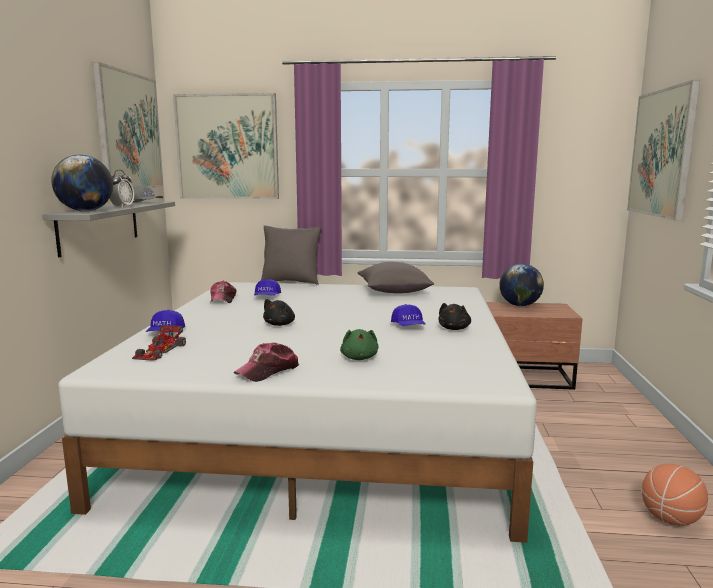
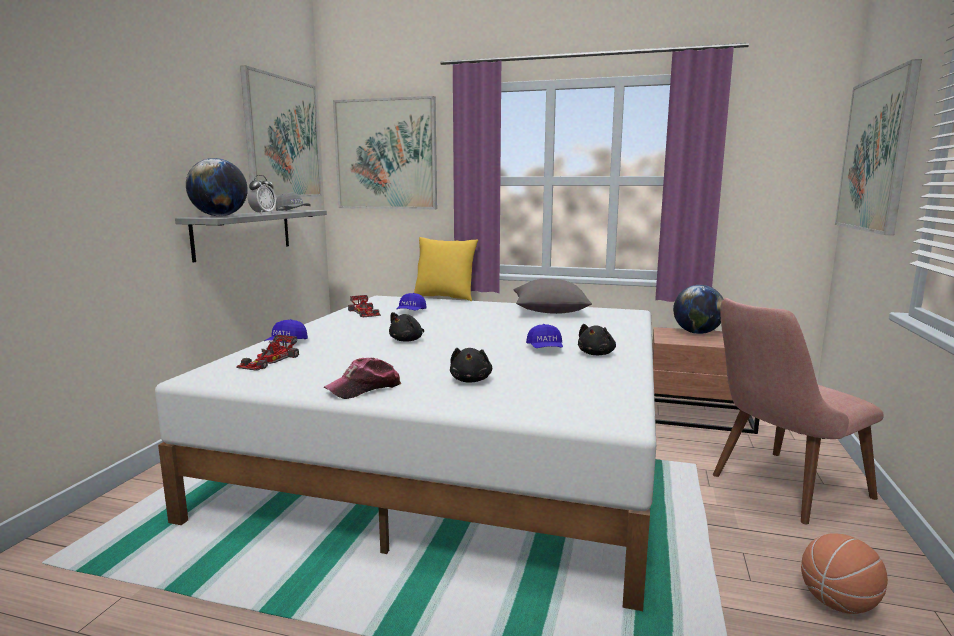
camera: 10 degrees right, 0 degrees up
cap [210,281,236,303] -> toy car [348,295,381,317]
grey pillow [261,225,322,285] -> yellow pillow [414,237,478,302]
green plush toy [340,329,378,360] -> black plush toy [450,348,492,383]
none -> pink chair [713,298,884,525]

